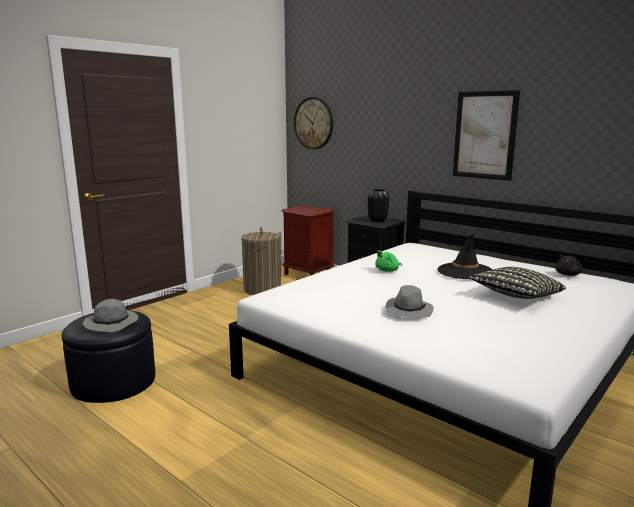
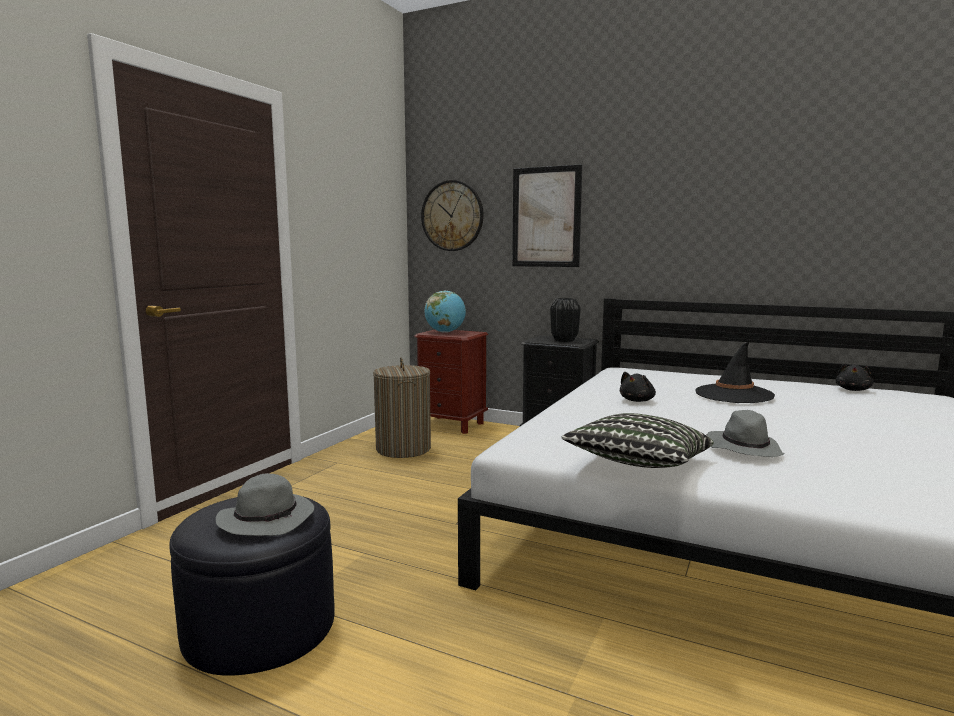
camera: 15 degrees left, 5 degrees down
green plush toy [375,250,402,272] -> black plush toy [620,372,656,402]
picture [453,90,520,181] -> picture moved to [512,164,582,267]
pillow [470,267,566,299] -> pillow moved to [561,413,714,468]
none -> globe [424,290,466,333]

